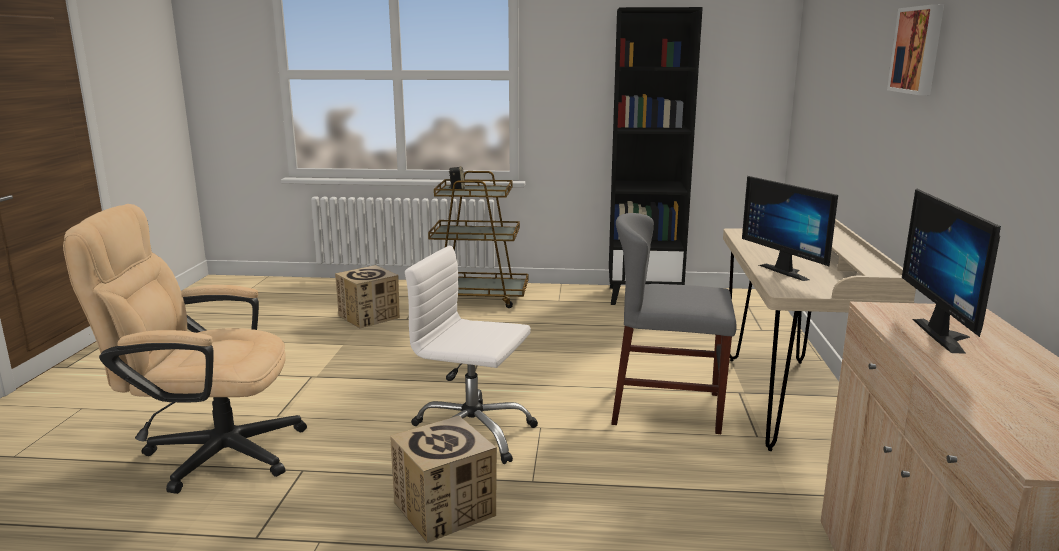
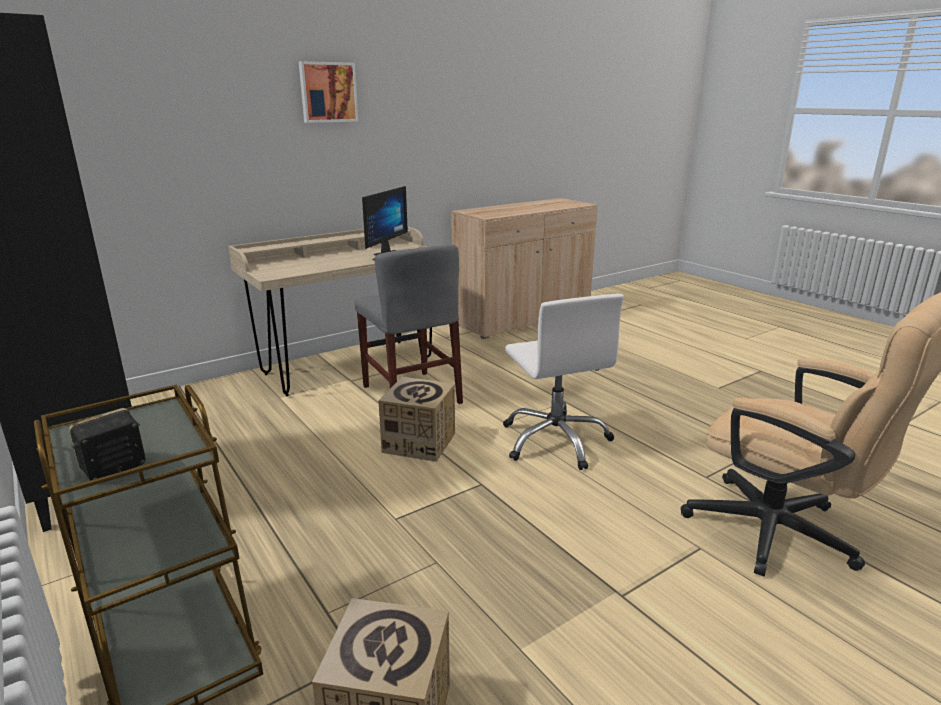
camera: 130 degrees left, 5 degrees up
cardboard box [390,416,497,543] -> cardboard box moved to [378,377,455,462]
monitor [902,189,1001,354] -> none

